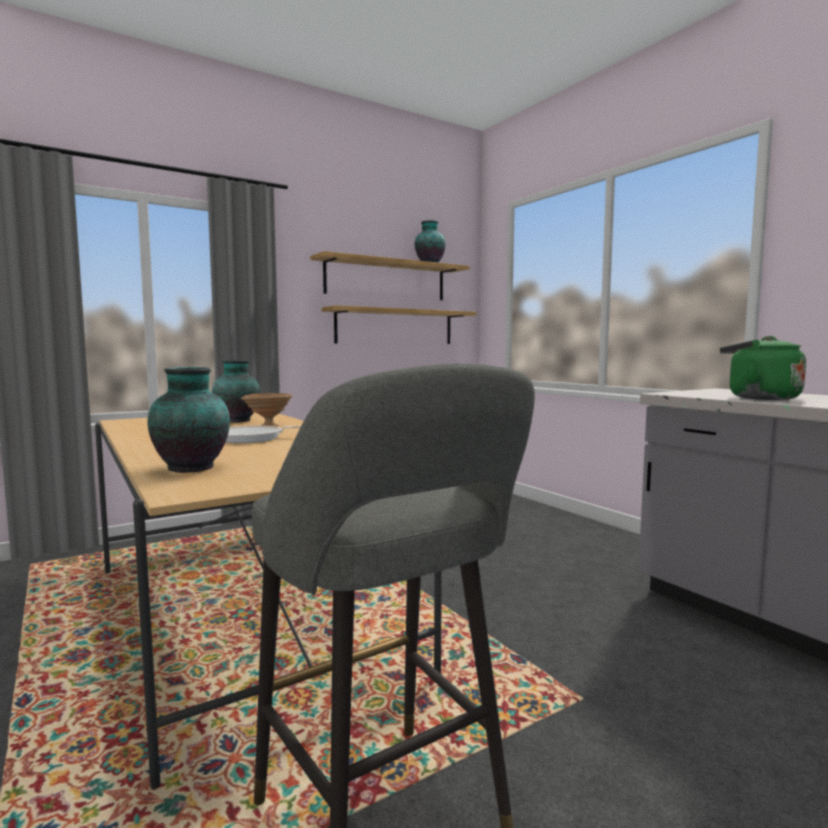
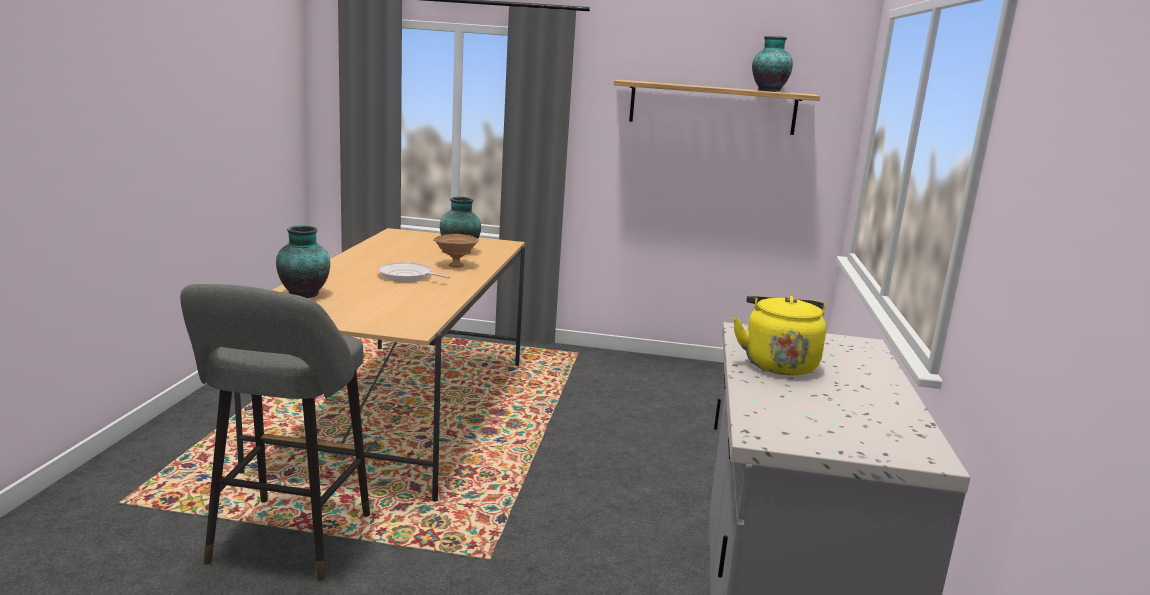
camera: 40 degrees right, 10 degrees up
shelf [322,305,477,344] -> none
green kettle [720,336,806,400] -> yellow kettle [733,296,826,375]

